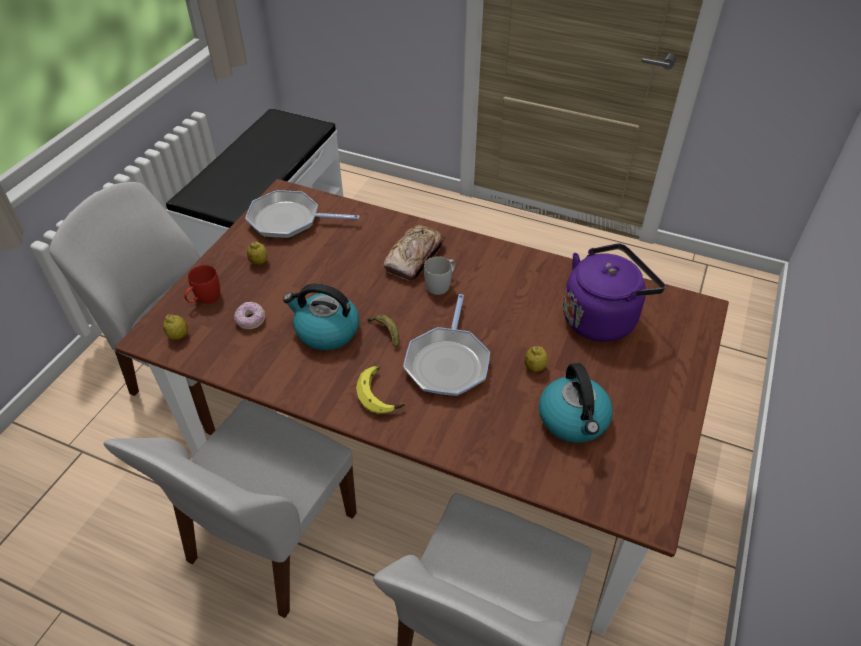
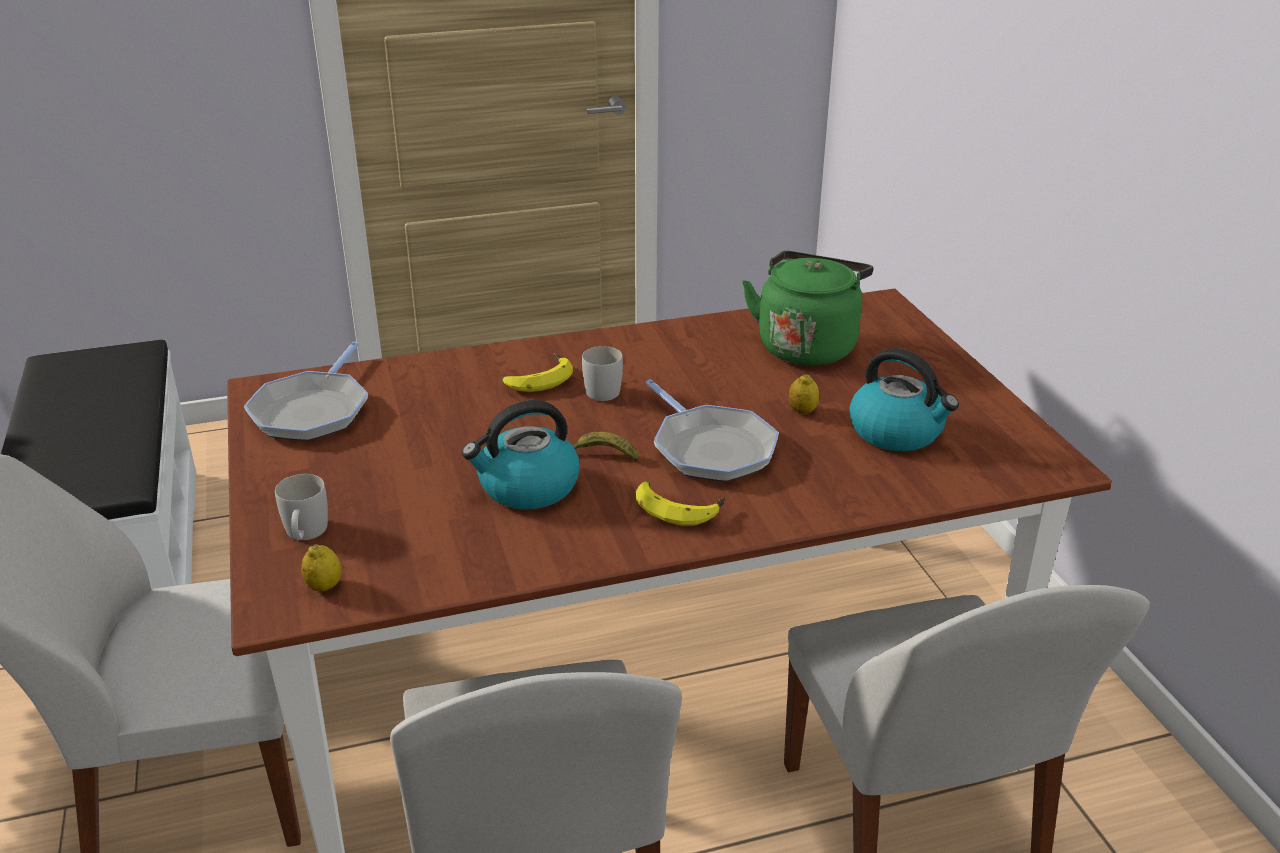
camera: 40 degrees left, 15 degrees down
red mug [184,265,220,304] -> white mug [275,474,328,540]
donut [234,302,265,330] -> none
frying pan [245,190,360,238] -> frying pan turned 45 degrees counterclockwise [244,341,368,441]
lemon [247,242,268,265] -> none
bread [383,225,445,281] -> banana [502,353,573,392]
purple kettle [563,243,665,342] -> green kettle [742,251,873,365]

